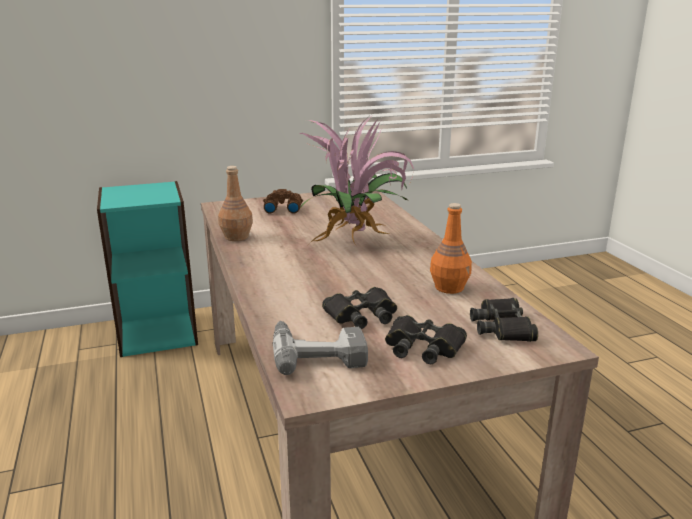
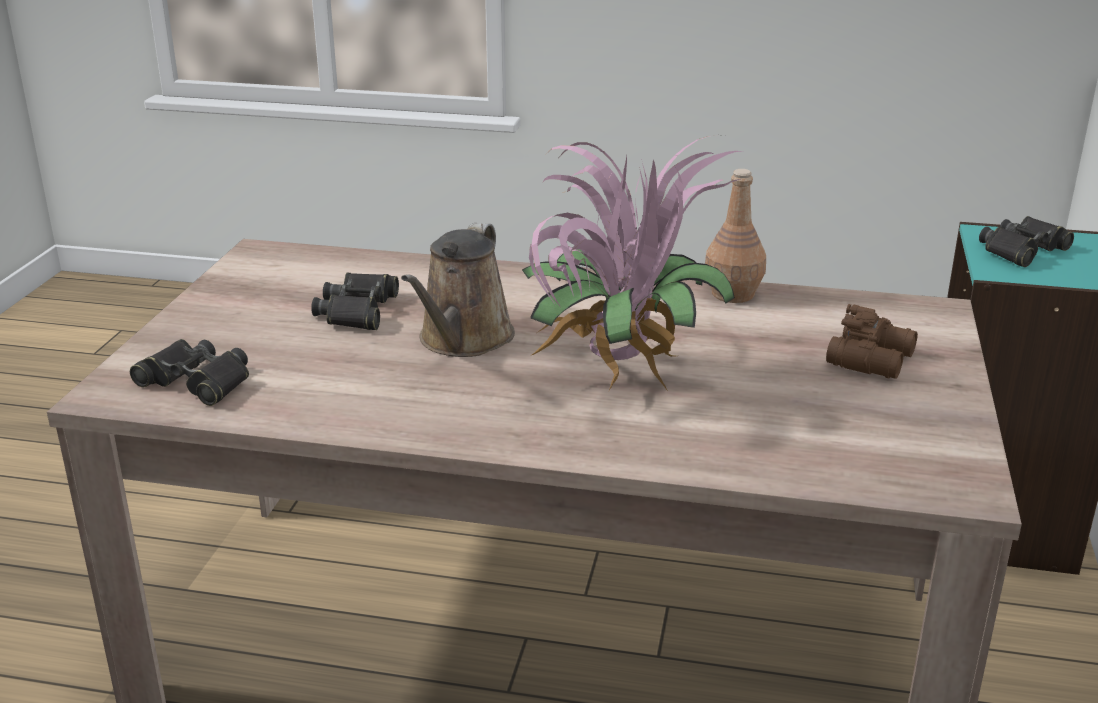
camera: 120 degrees right, 5 degrees up
power drill [272,321,368,375] -> none
black binoculars [385,315,467,364] -> black binoculars moved to [979,216,1074,267]
orange bottle [430,203,472,294] -> none
none -> brown watering can [401,223,515,357]

